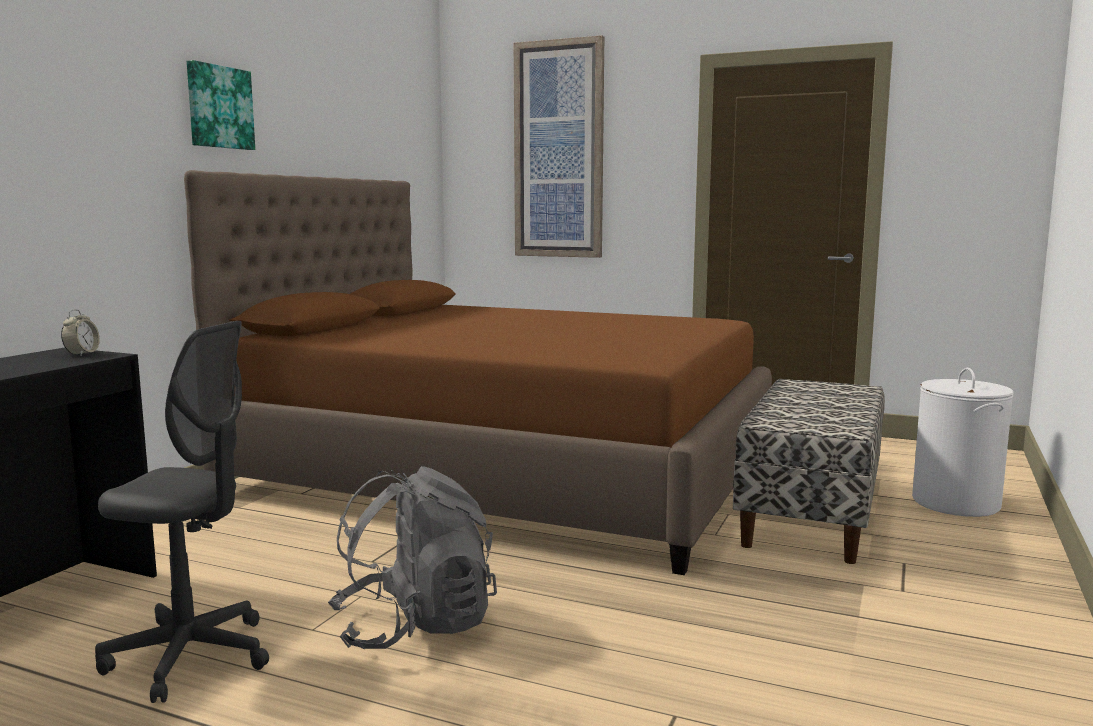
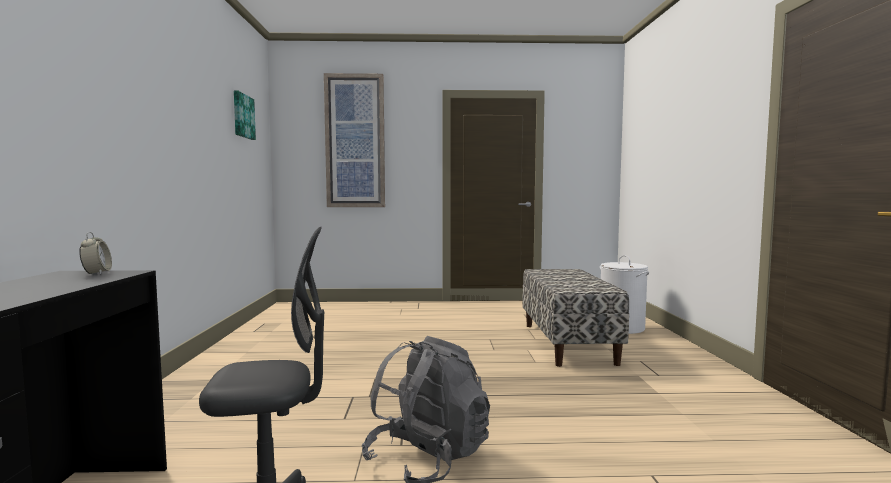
camera: 25 degrees left, 5 degrees down
brown bed [184,170,772,575] -> none
picture [187,60,255,150] -> picture moved to [234,90,256,140]

